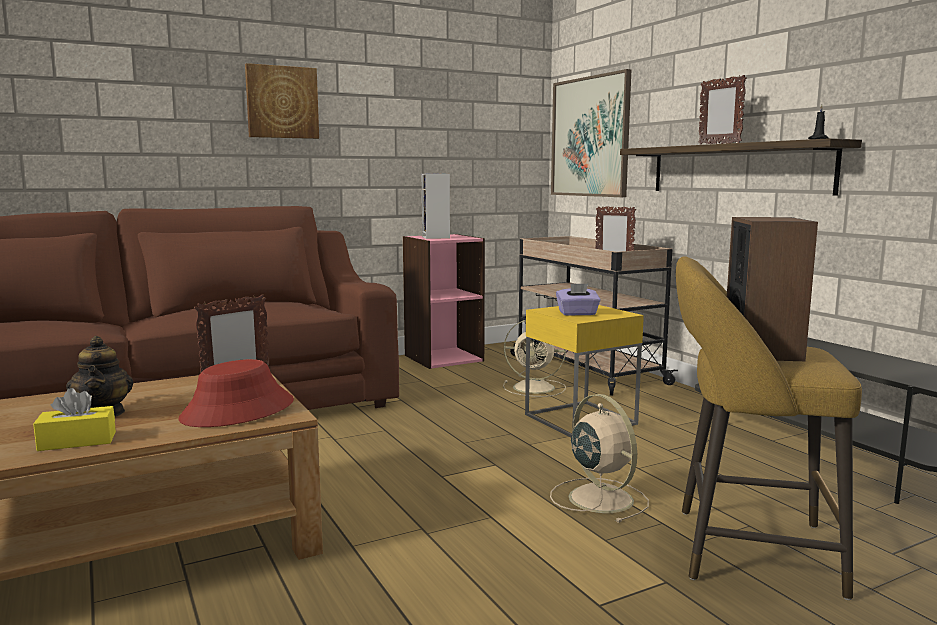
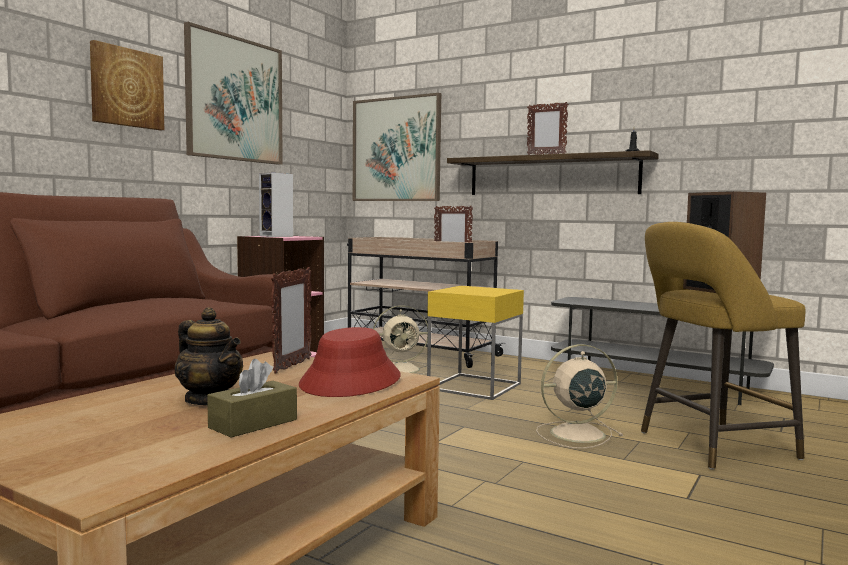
camera: 30 degrees left, 5 degrees down
yellow tissue box [33,388,116,451] -> brown tissue box [207,359,297,438]
beige fan [550,394,649,523] -> beige fan turned 45 degrees counterclockwise [536,344,624,449]
purple tissue box [556,283,601,316] -> none
none -> picture [184,22,283,165]

